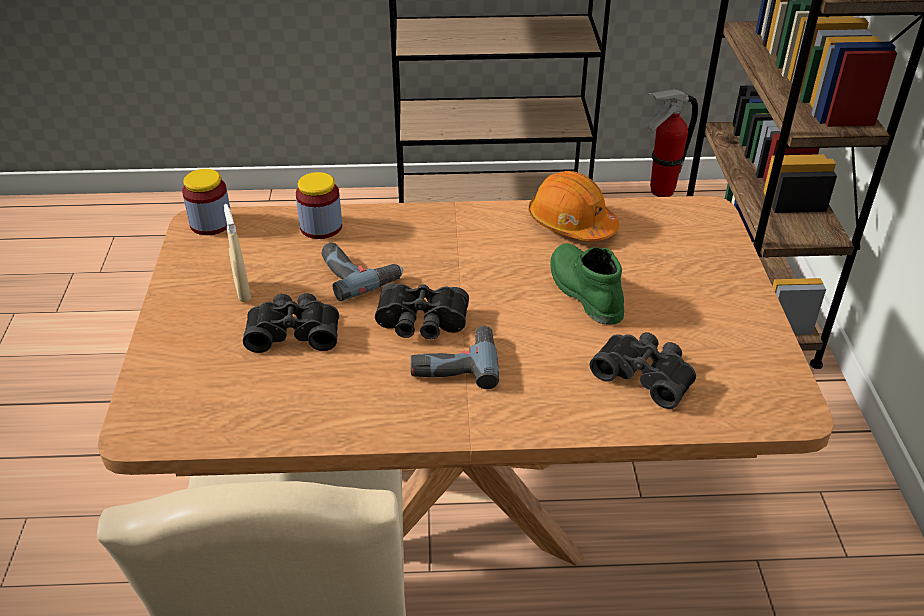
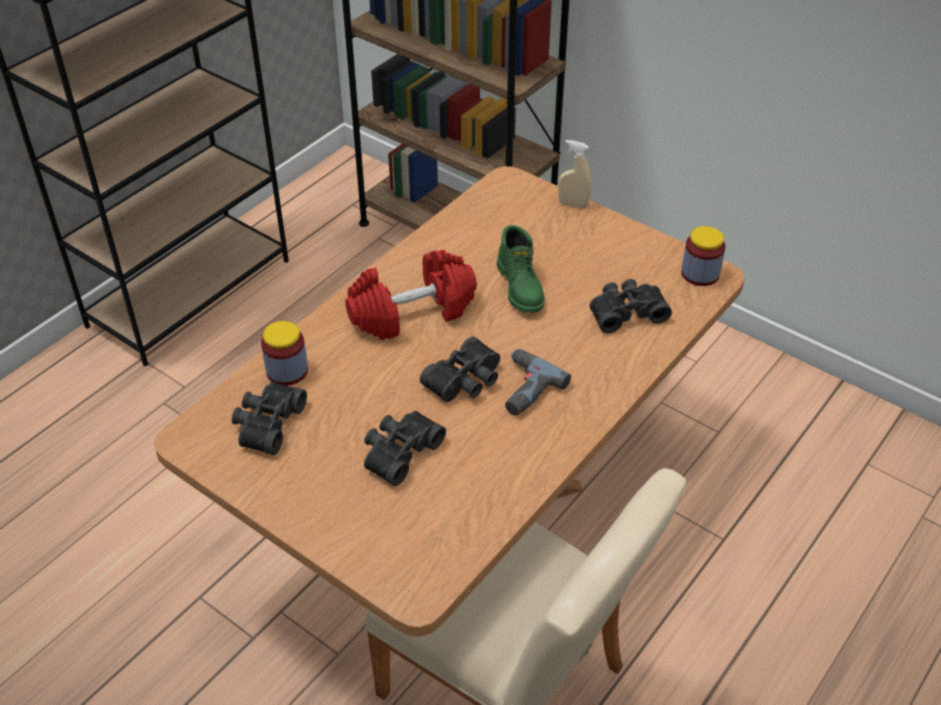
camera: 50 degrees left, 5 degrees up
jar [182,169,231,235] -> jar moved to [681,226,725,286]
beige spray bottle [224,204,251,302] -> beige spray bottle moved to [558,140,591,209]
power drill [321,243,403,301] -> none
orange hard hat [528,171,619,241] -> none
green boot [550,243,624,325] -> green boot turned 120 degrees counterclockwise [497,225,545,313]
fire extinguisher [646,90,698,197] -> none
none -> black binoculars [232,382,307,455]
none -> red dumbbell [345,250,477,340]

